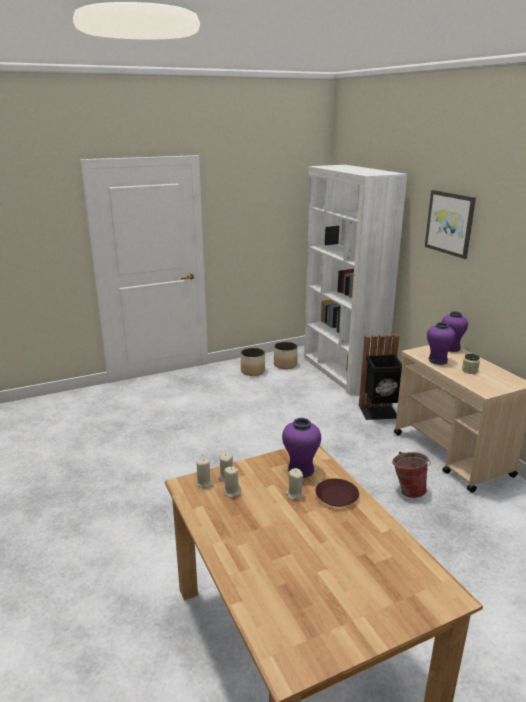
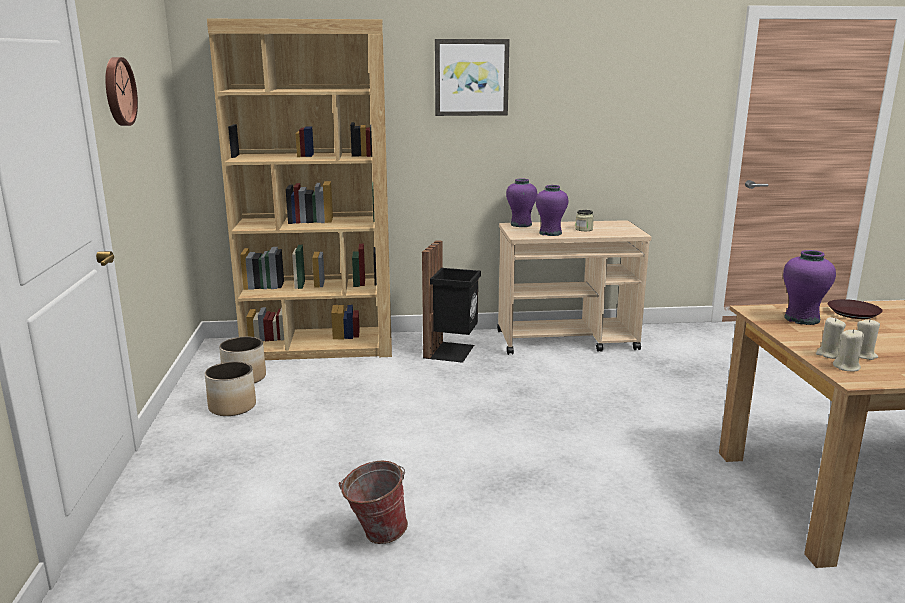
camera: 70 degrees left, 5 degrees down
beige candle [285,468,304,500] -> none
white bookcase [304,165,407,395] -> brown bookcase [207,19,392,360]
bucket [392,451,431,498] -> bucket moved to [339,460,408,544]
none -> wall clock [105,57,138,126]

